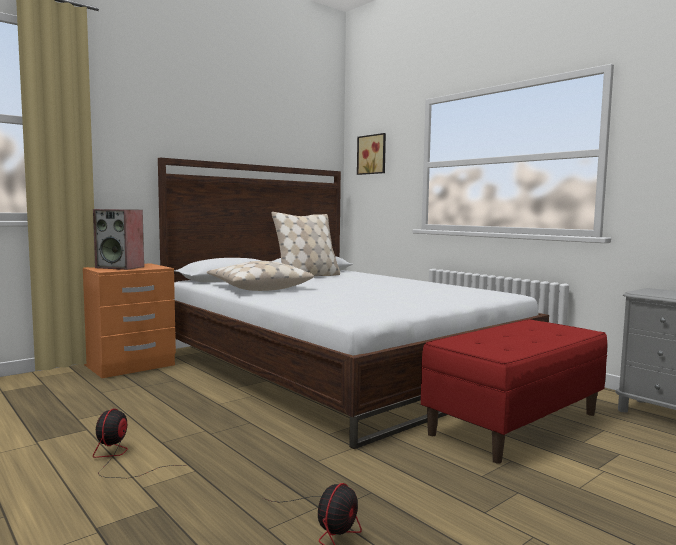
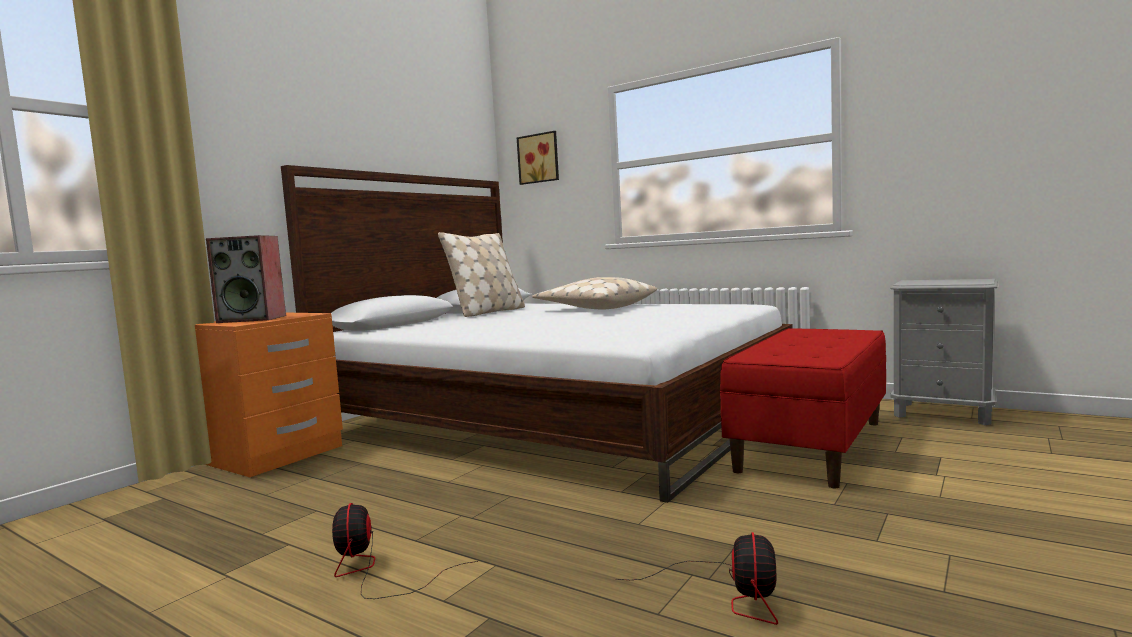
camera: 15 degrees left, 0 degrees up
beige pillow [207,261,314,291] -> beige pillow moved to [532,277,657,309]

